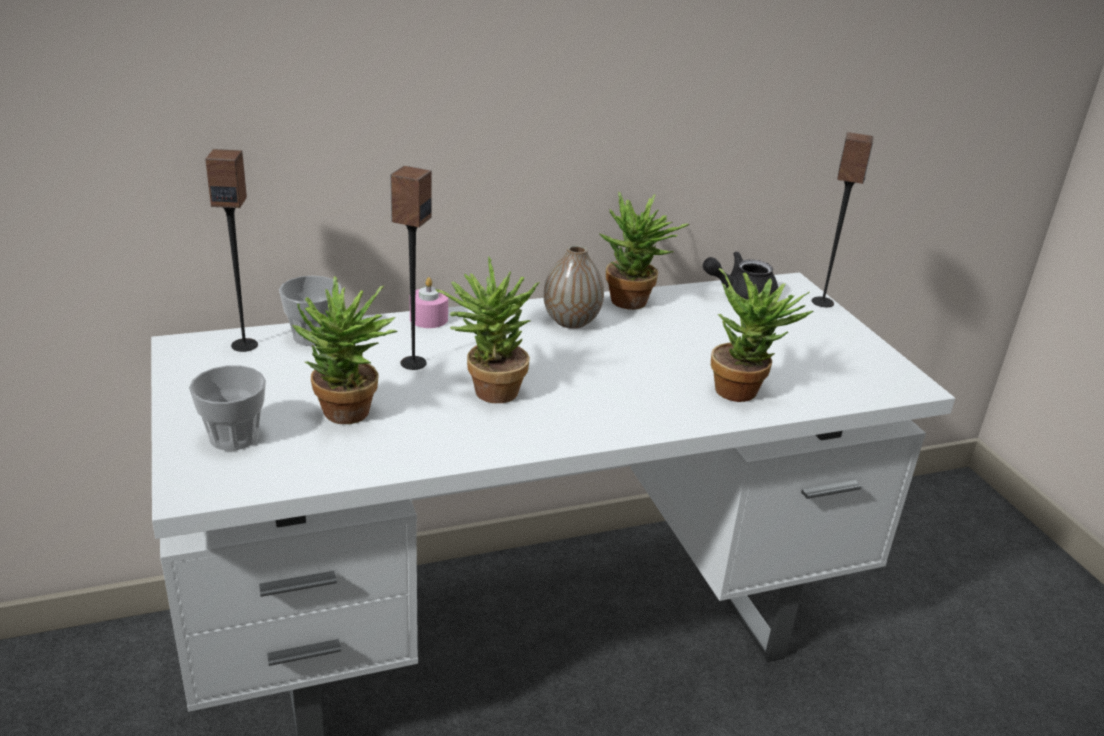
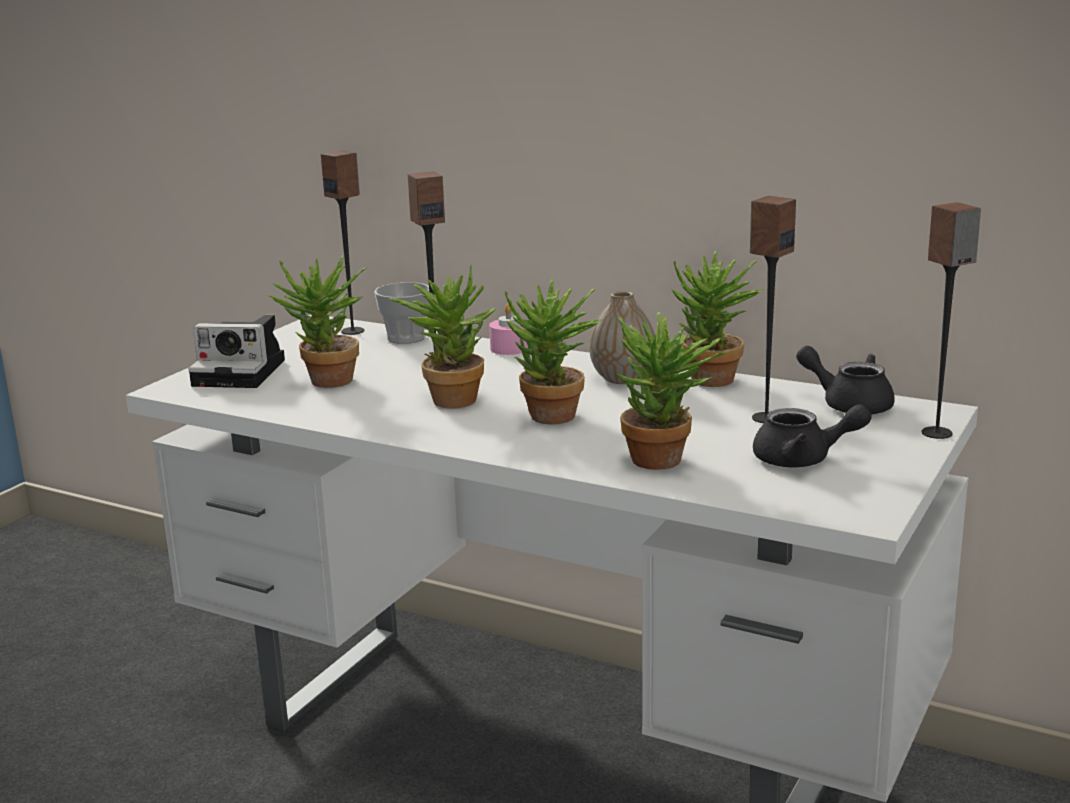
camera: 50 degrees right, 10 degrees down
cup [189,365,266,451] -> camera [188,315,285,388]
none -> potted plant [505,278,603,425]
none -> speaker [750,196,796,423]
none -> black teapot [753,404,872,467]

